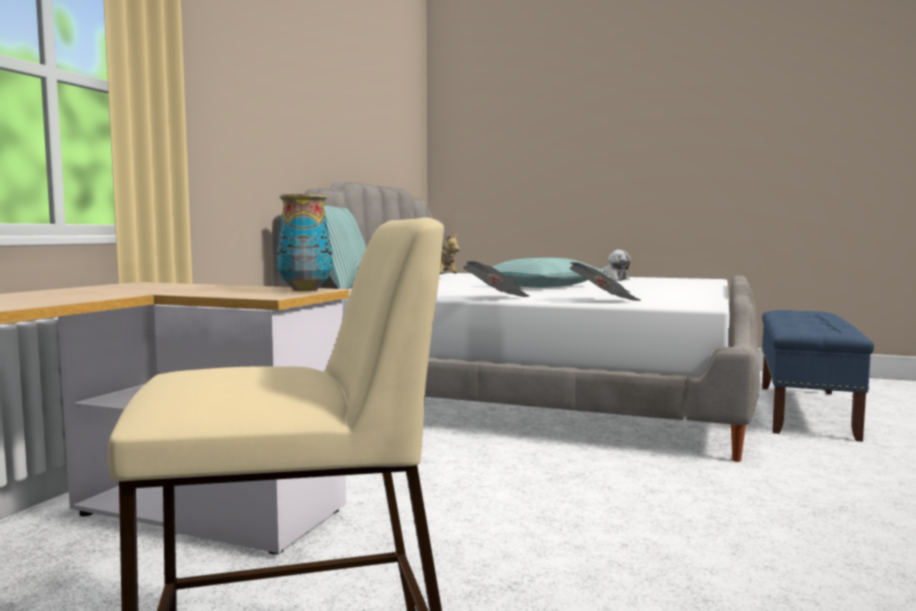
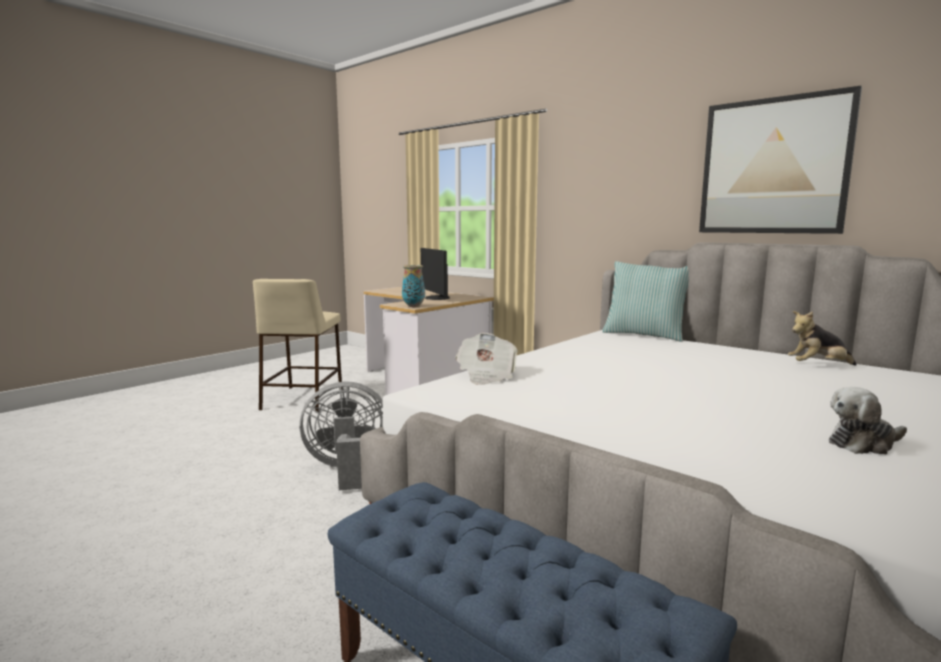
camera: 110 degrees right, 5 degrees up
newspaper [463,261,529,297] -> none
pillow [493,258,605,288] -> none
none -> grey fan [300,381,383,490]
none -> monitor [421,248,450,300]
none -> picture [699,86,862,234]

